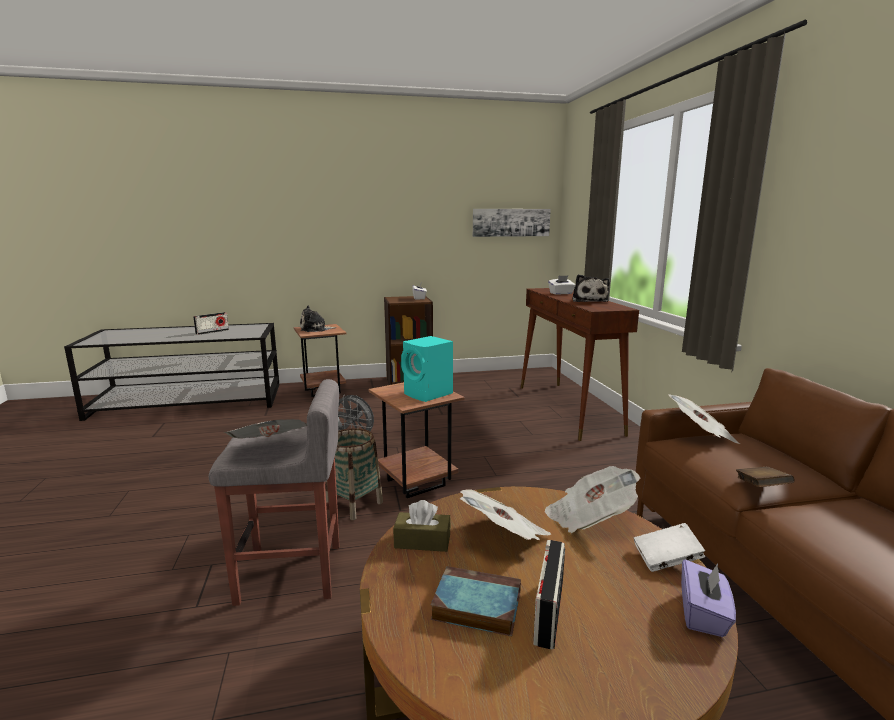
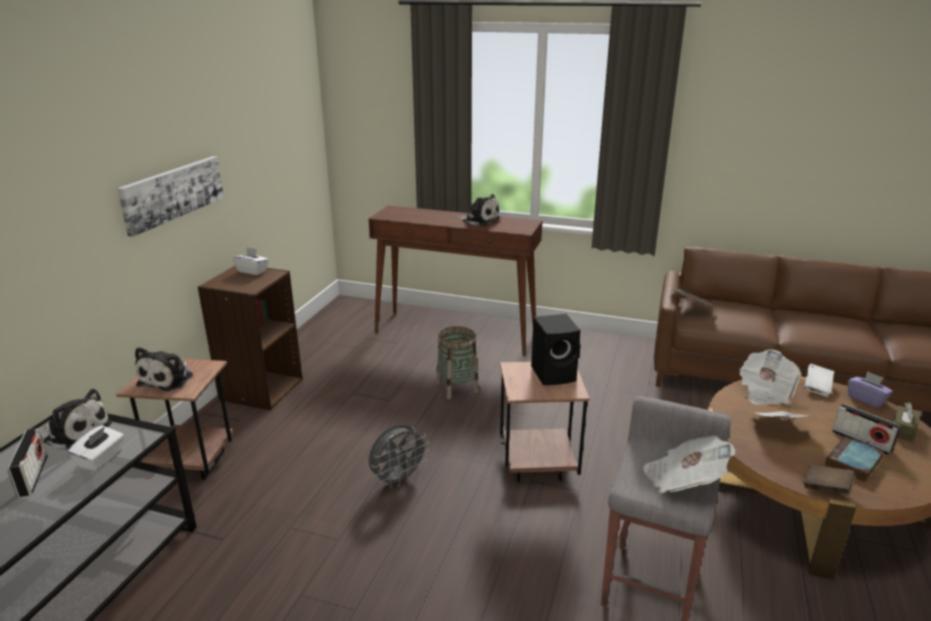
camera: 60 degrees left, 10 degrees up
basket [325,428,383,520] -> basket moved to [436,327,479,399]
brown tissue box [393,500,451,552] -> brown tissue box moved to [893,402,921,442]
turquoise speaker [401,336,453,402] -> black speaker [531,314,581,385]
picture [473,209,551,237] -> picture moved to [117,156,224,237]
white tissue box [548,276,576,295] -> white tissue box moved to [68,425,124,471]
brown book [736,467,795,487] -> brown book moved to [803,465,855,495]
none -> plush toy [40,389,112,450]

